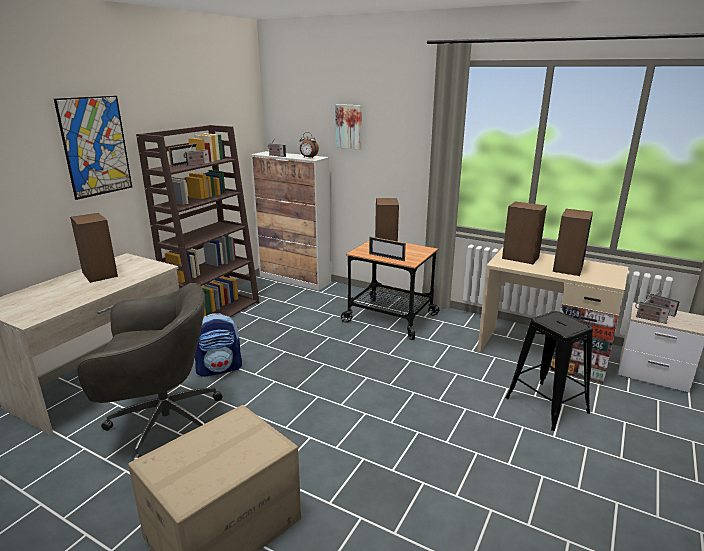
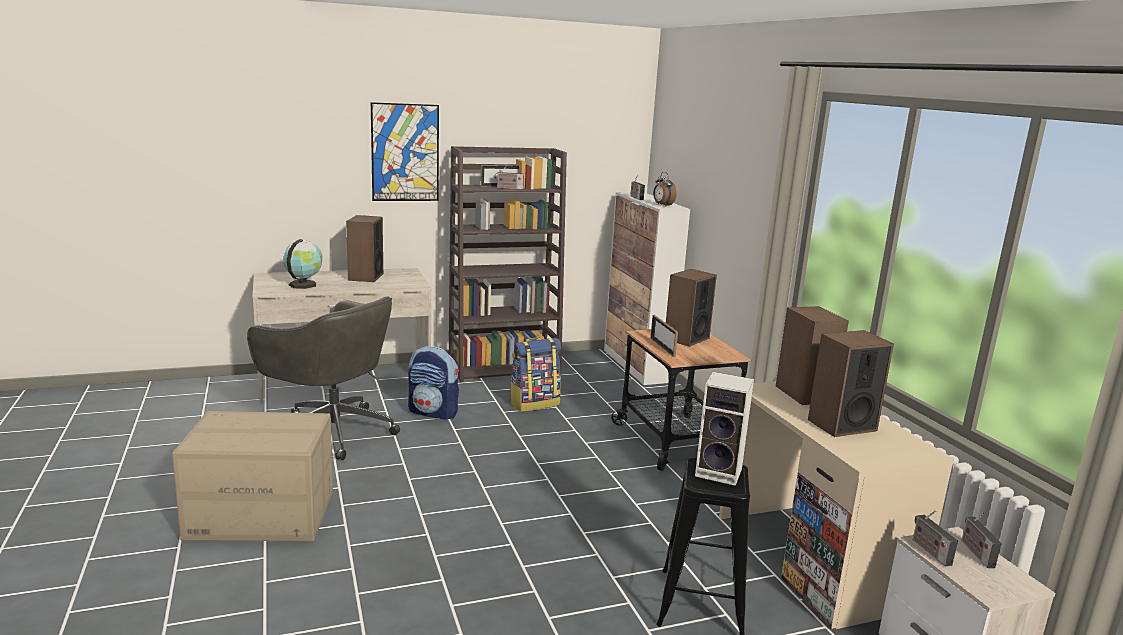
camera: 40 degrees right, 5 degrees down
picture [335,104,362,150] -> none
none -> globe [283,239,322,289]
none -> backpack [510,337,562,412]
none -> speaker [695,372,754,486]

